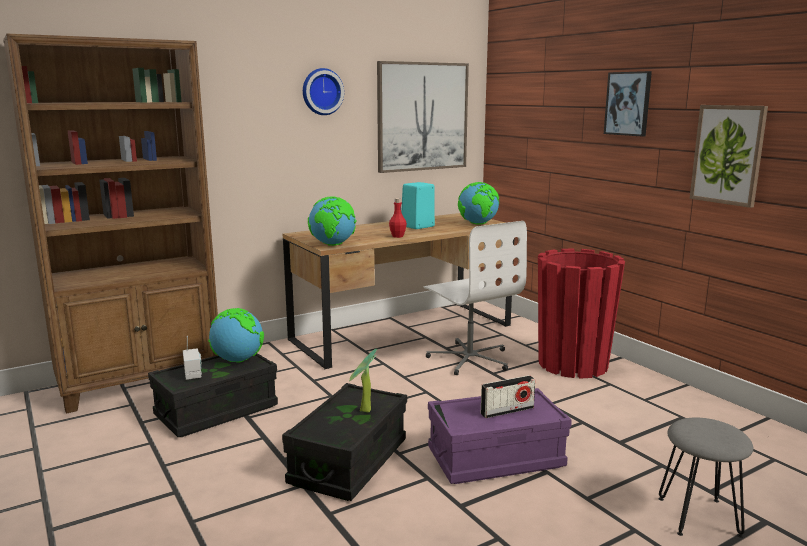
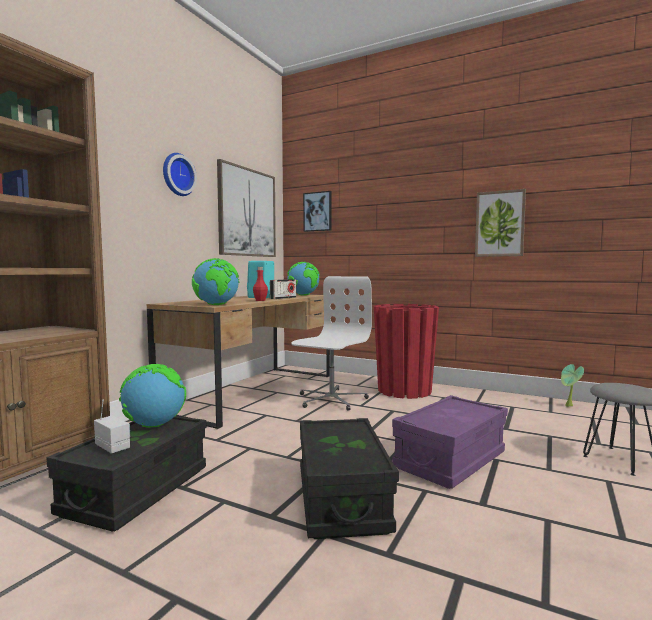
camera: 30 degrees left, 10 degrees down
potted plant [349,349,377,412] -> potted plant moved to [561,364,584,407]
white office chair [424,221,527,375] -> white office chair turned 90 degrees counterclockwise [291,276,372,411]
radio [481,375,535,418] -> radio moved to [270,279,296,299]
picture [604,71,652,137] -> picture moved to [303,191,332,232]

